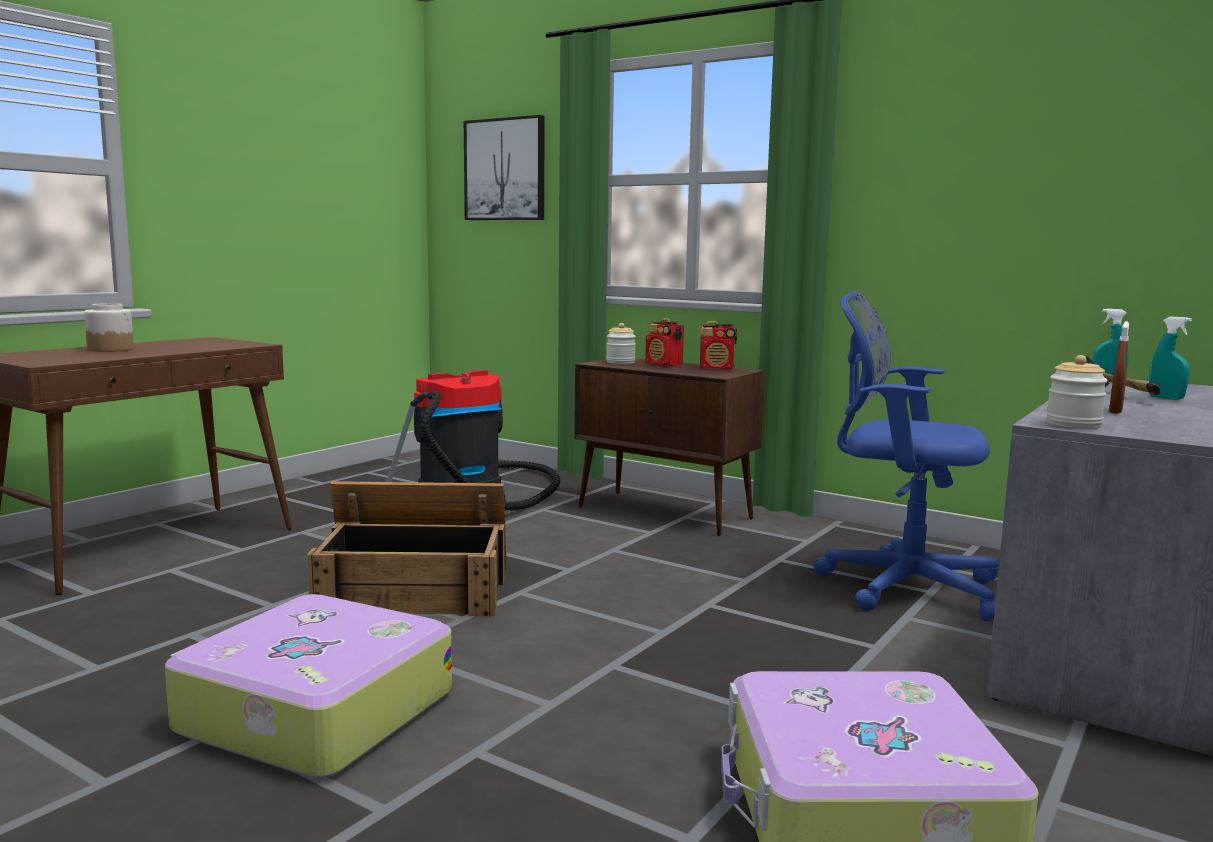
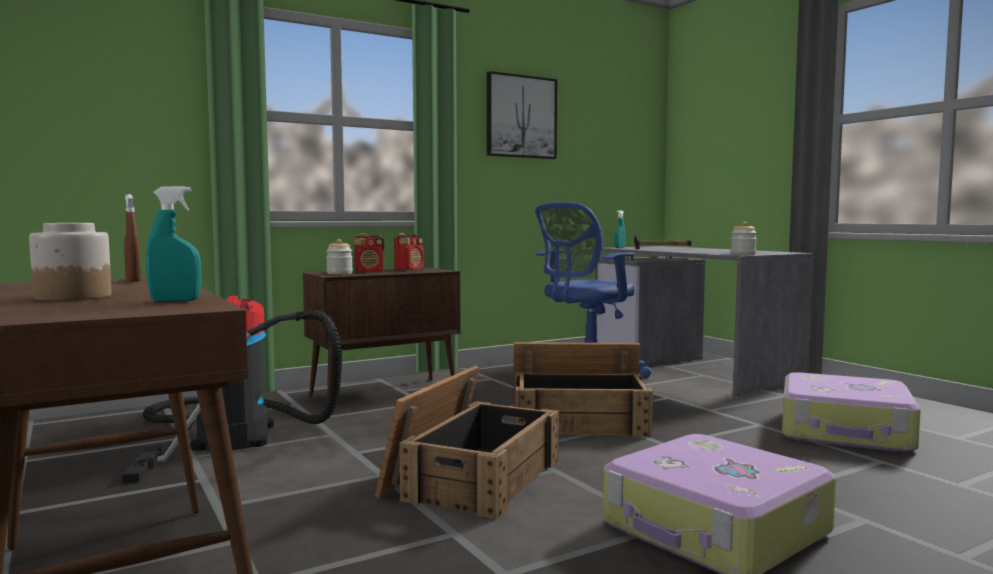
camera: 65 degrees left, 5 degrees down
picture [464,115,545,220] -> picture moved to [487,71,557,159]
brown spray bottle [1109,321,1129,414] -> brown spray bottle moved to [124,194,141,282]
turquoise spray bottle [1149,317,1192,400] -> turquoise spray bottle moved to [146,186,201,302]
none -> crate [514,342,653,437]

